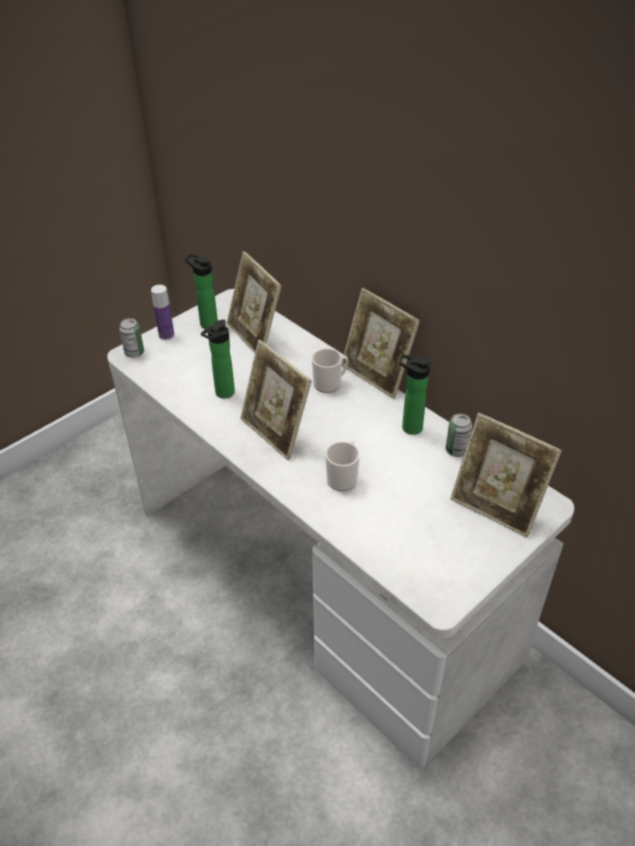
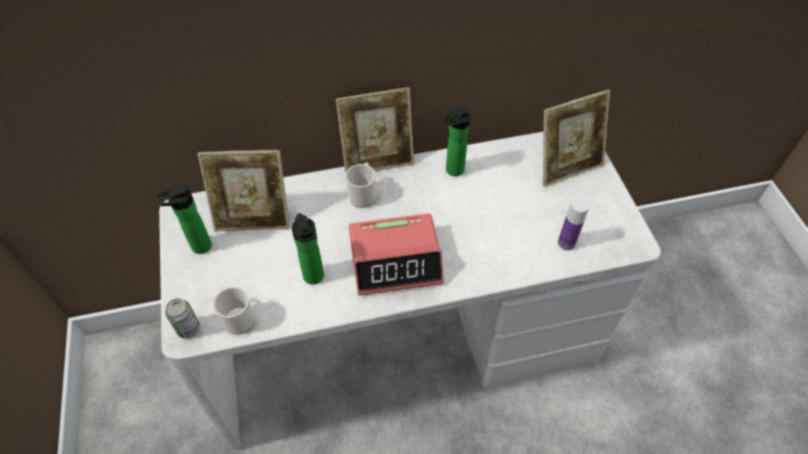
camera: 60 degrees left, 10 degrees up
bottle [151,285,174,340] -> bottle moved to [558,198,589,251]
picture frame [240,340,312,460] -> alarm clock [349,213,444,296]
mug [325,441,360,491] -> mug moved to [213,286,254,335]
can [446,413,472,457] -> none

